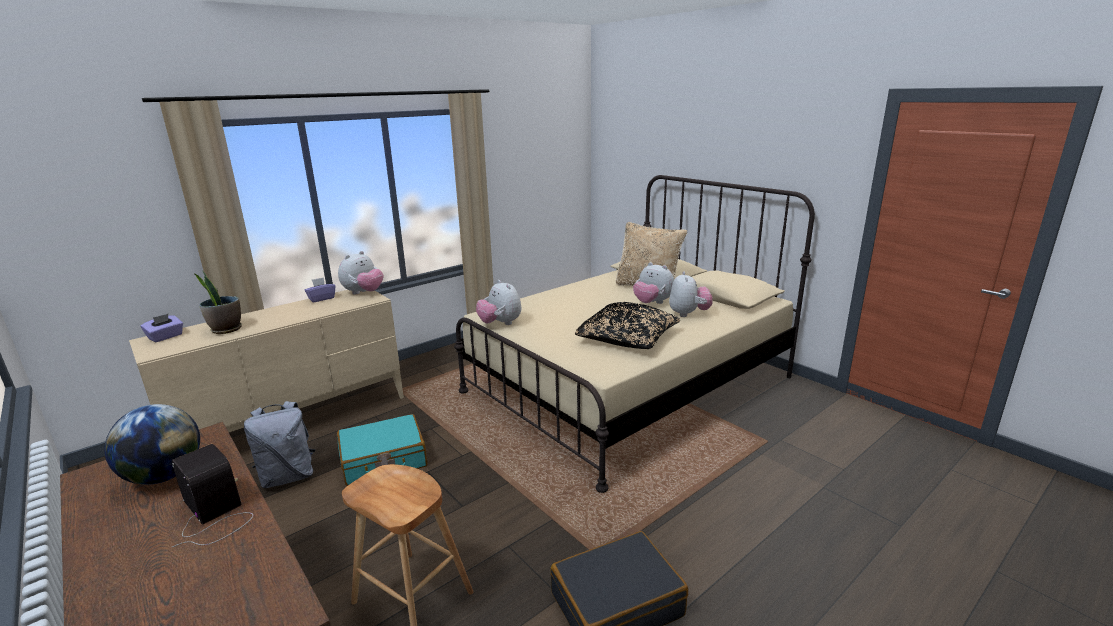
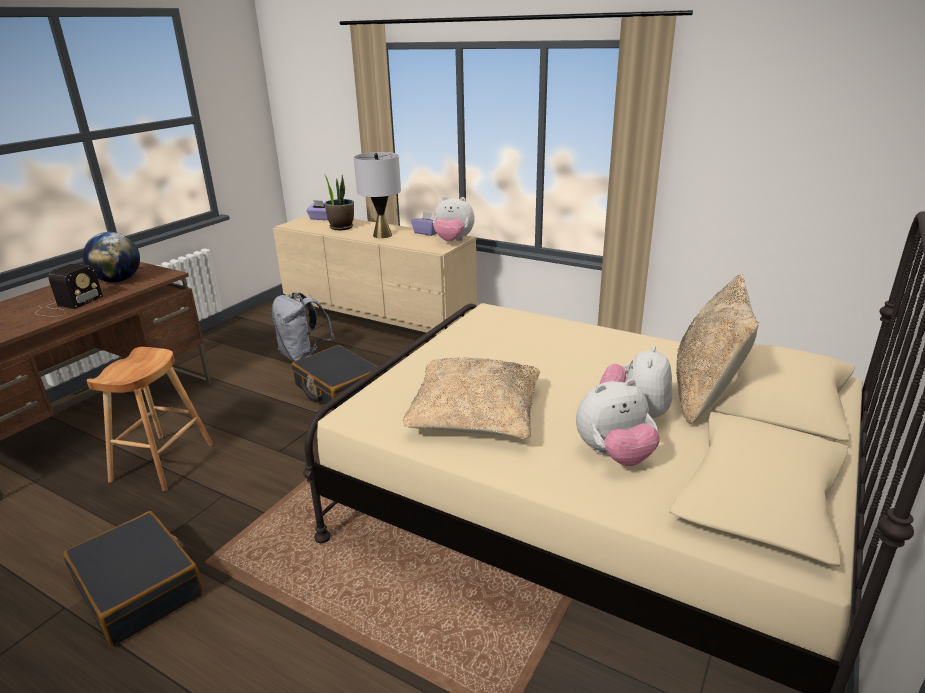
camera: 70 degrees right, 5 degrees up
turquoise suitcase [337,414,428,486] -> black suitcase [292,345,382,411]
plush toy [476,280,521,325] -> none
black pillow [575,302,681,349] -> beige pillow [402,357,540,439]
none -> grey table lamp [354,152,401,238]

